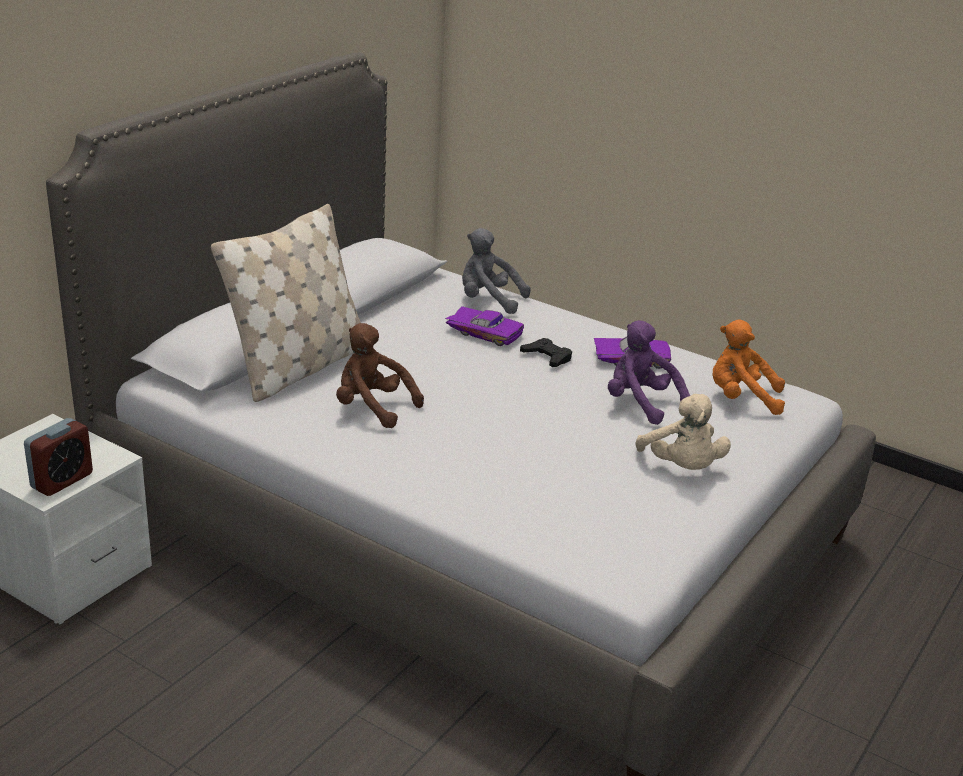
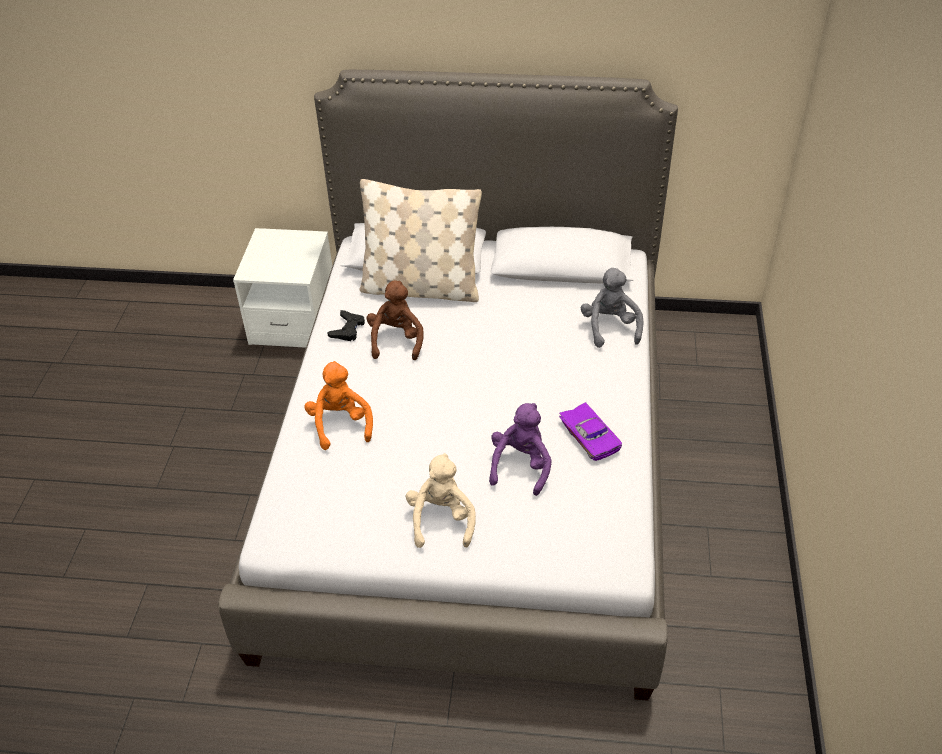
camera: 65 degrees right, 15 degrees up
alarm clock [24,418,93,496] -> none
purple toy car [445,306,524,346] -> none
black game controller [520,338,572,367] -> black game controller moved to [327,310,365,341]
beige plush toy [636,394,731,470] -> beige plush toy turned 135 degrees clockwise [406,453,476,548]
orange plush toy [712,319,785,415] -> orange plush toy moved to [304,361,373,450]

